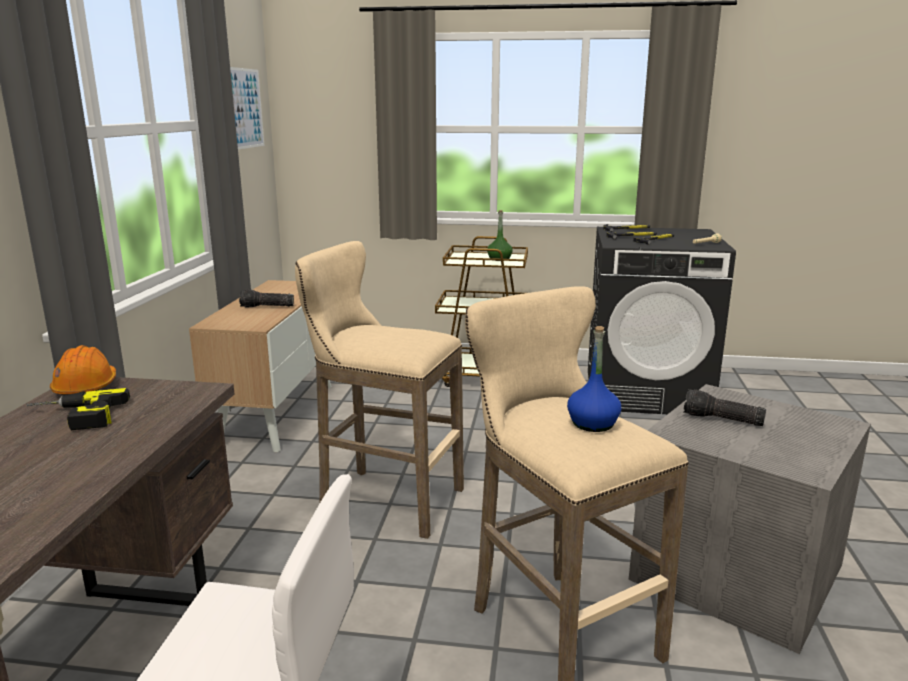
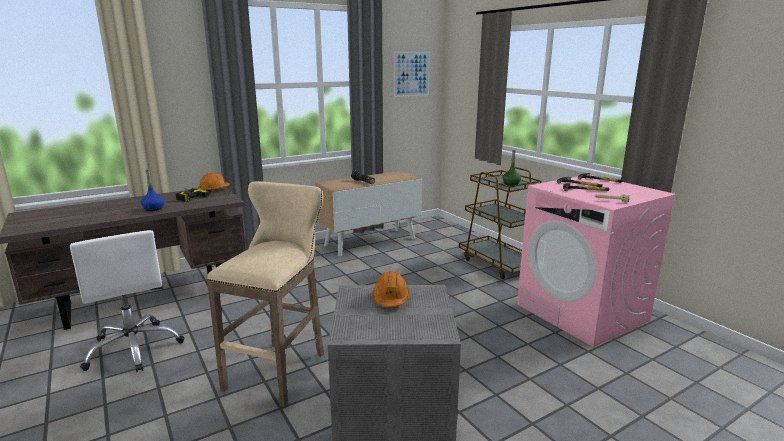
camera: 50 degrees right, 0 degrees up
beige stool [295,241,464,539] -> none
blue bottle [567,326,621,432] -> blue bottle moved to [141,169,164,211]
black washing machine [588,227,736,414] -> pink washing machine [517,175,676,347]
flashlight [683,389,766,426] -> orange hard hat [372,271,409,307]

